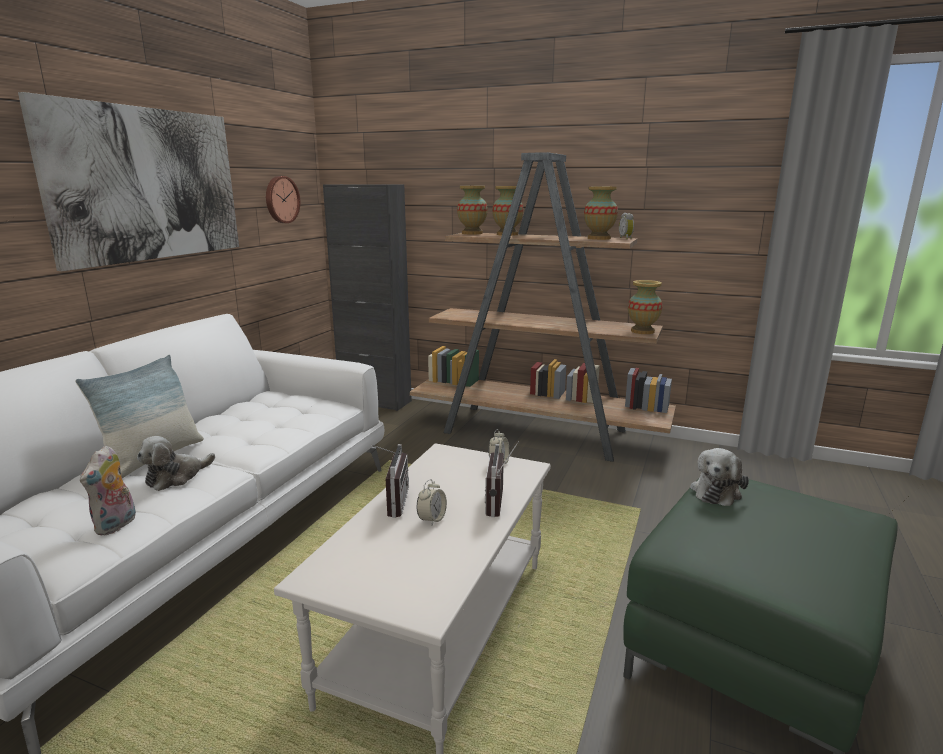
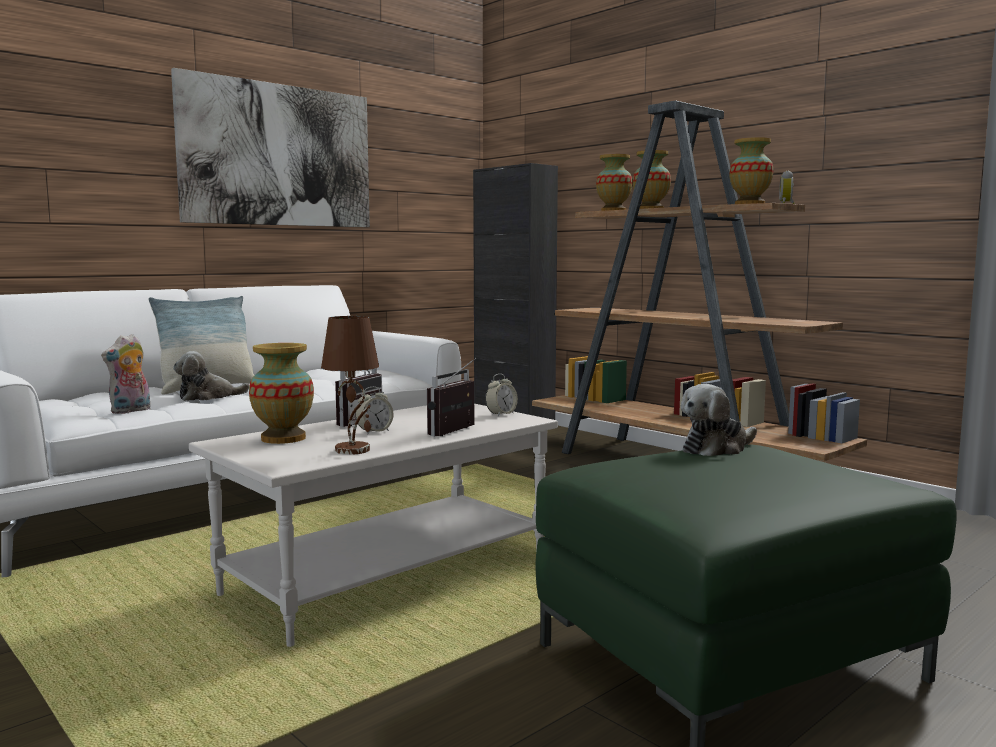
camera: 25 degrees right, 10 degrees down
wall clock [266,176,300,223] -> none
vase [628,280,662,334] -> vase moved to [249,343,314,444]
none -> brown table lamp [321,316,379,455]

